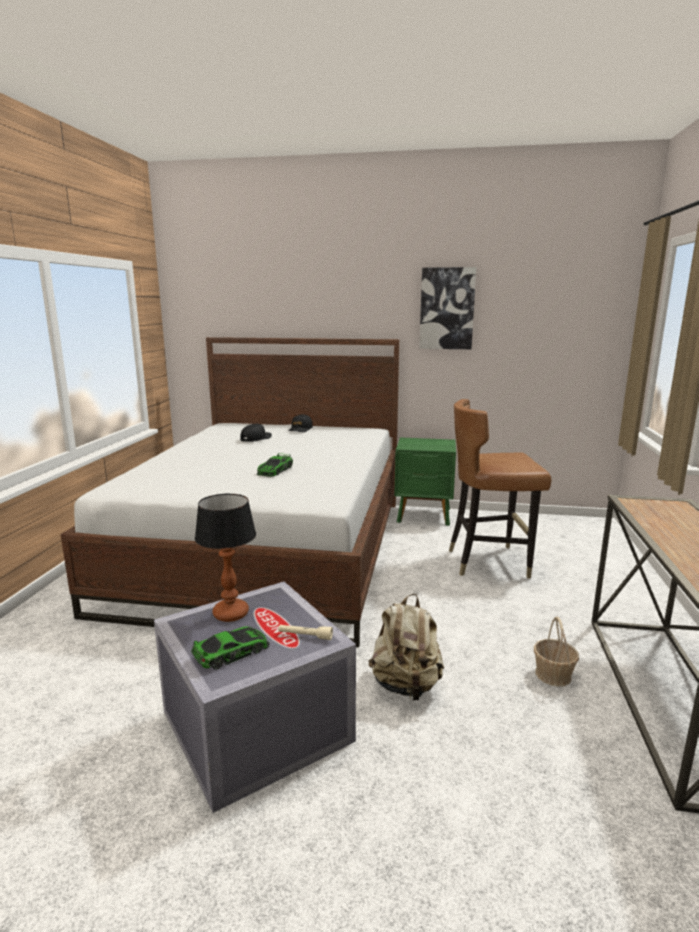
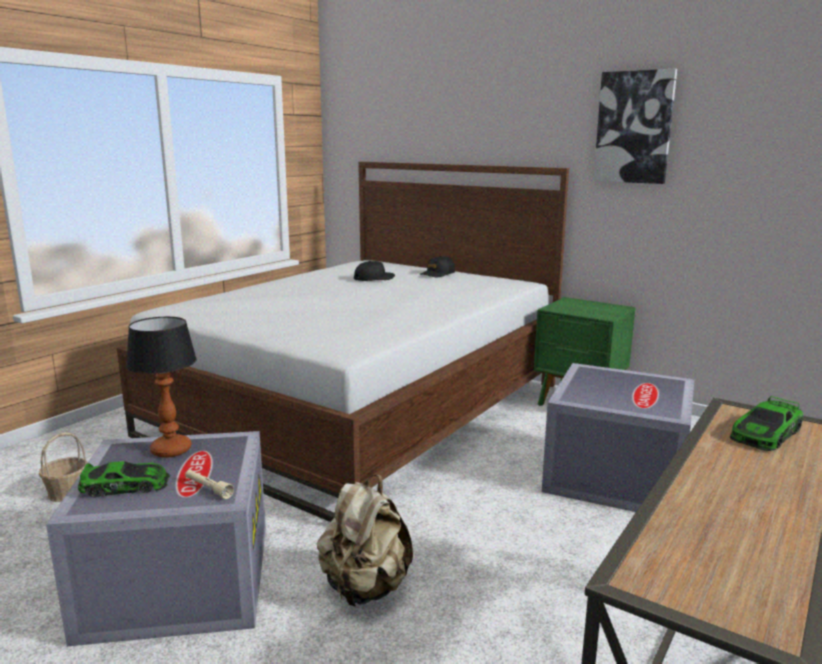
camera: 25 degrees right, 0 degrees up
toy car [257,453,293,477] -> toy car moved to [729,396,803,451]
brown chair [449,399,551,579] -> grey storage box [542,363,694,512]
basket [534,617,579,687] -> basket moved to [39,432,88,502]

